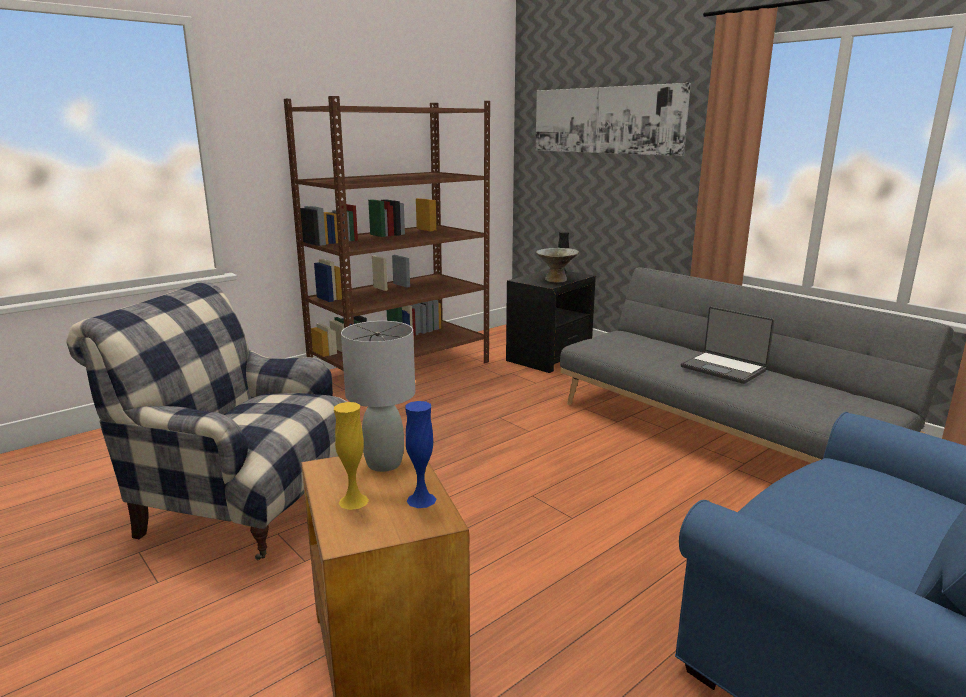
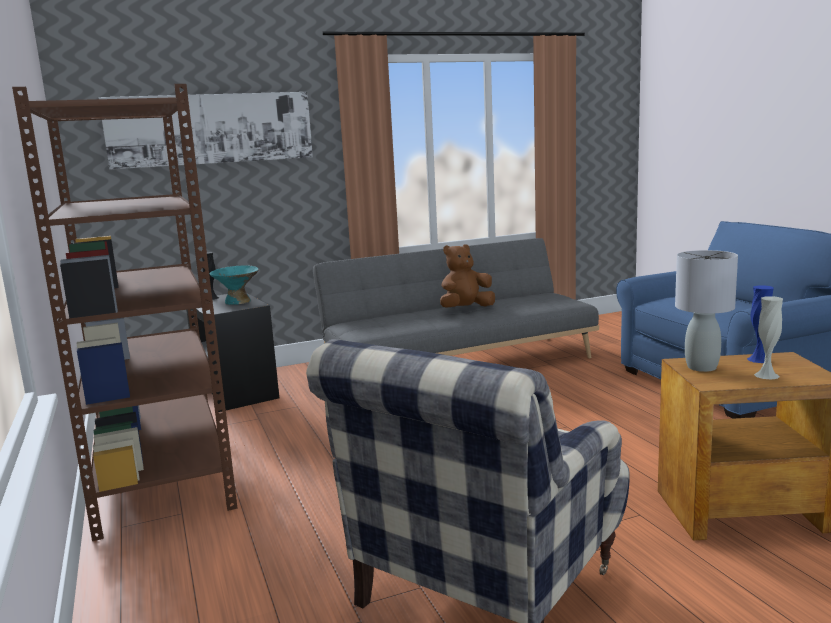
camera: 70 degrees left, 5 degrees down
yellow vase [334,402,369,510] -> white vase [754,296,783,380]
grey bowl [536,248,579,283] -> turquoise bowl [209,265,258,305]
laptop [681,307,774,384] -> brown plush toy [440,244,495,308]

